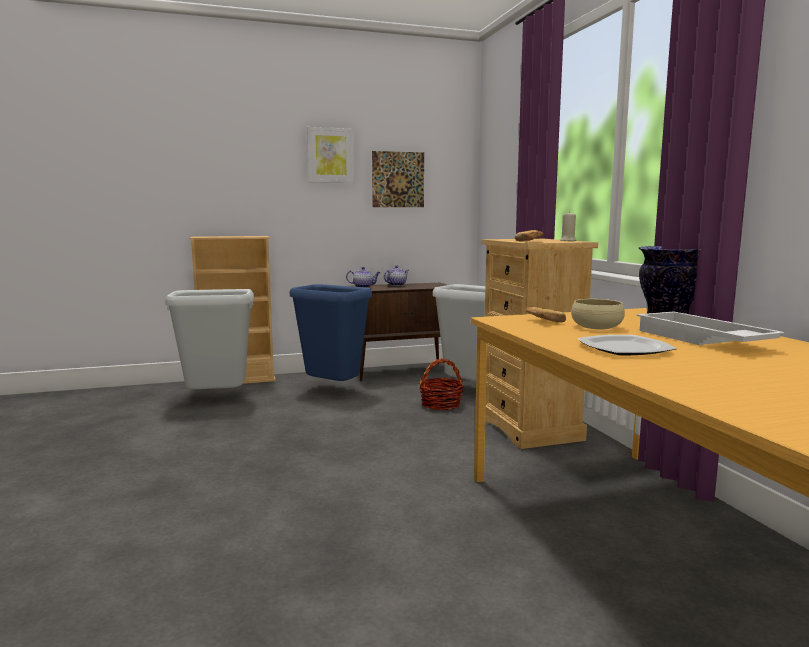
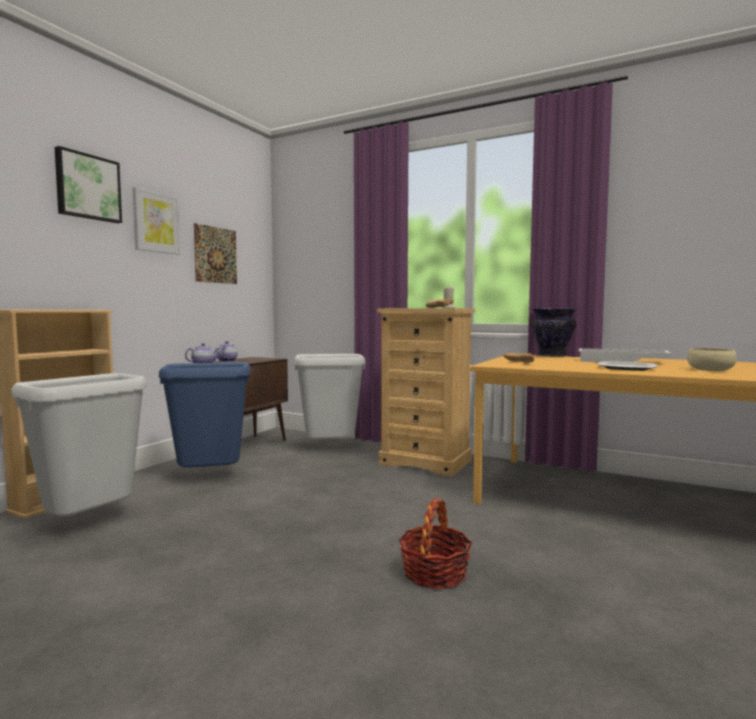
camera: 45 degrees left, 5 degrees down
basket [419,358,464,410] -> basket moved to [399,498,472,589]
beige bowl [571,299,625,329] -> beige bowl moved to [687,348,737,371]
none -> picture [54,146,122,223]

